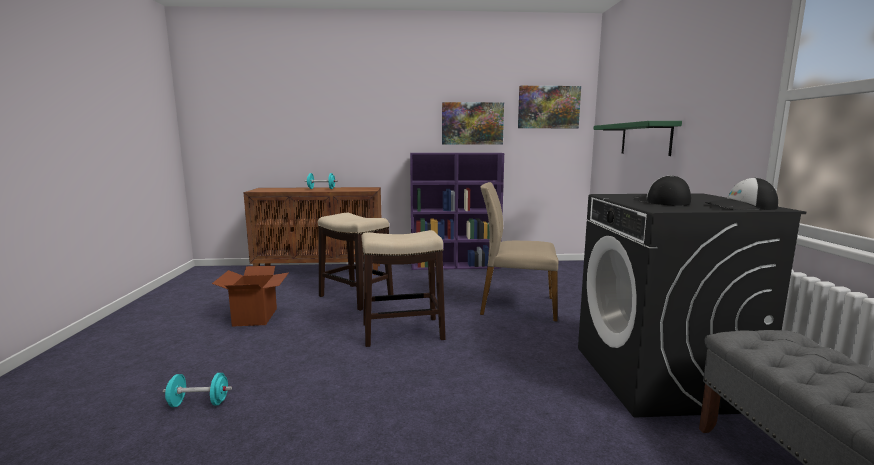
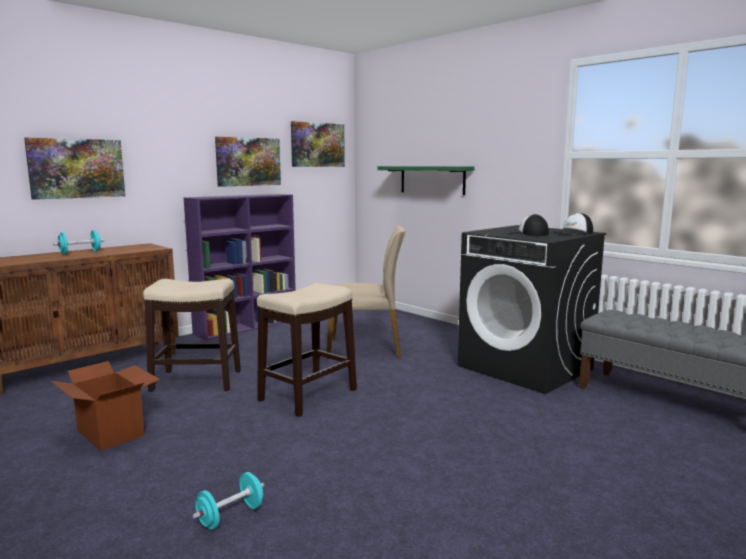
camera: 40 degrees left, 0 degrees up
beige chair [480,182,558,322] -> beige chair turned 150 degrees counterclockwise [326,225,406,359]
none -> picture [24,138,125,200]

